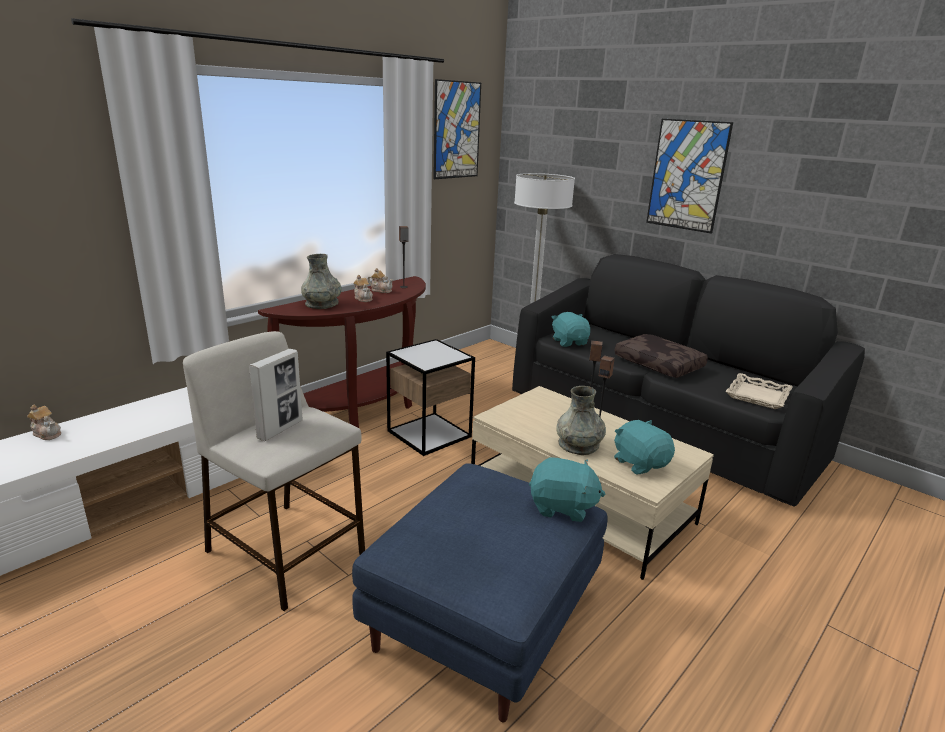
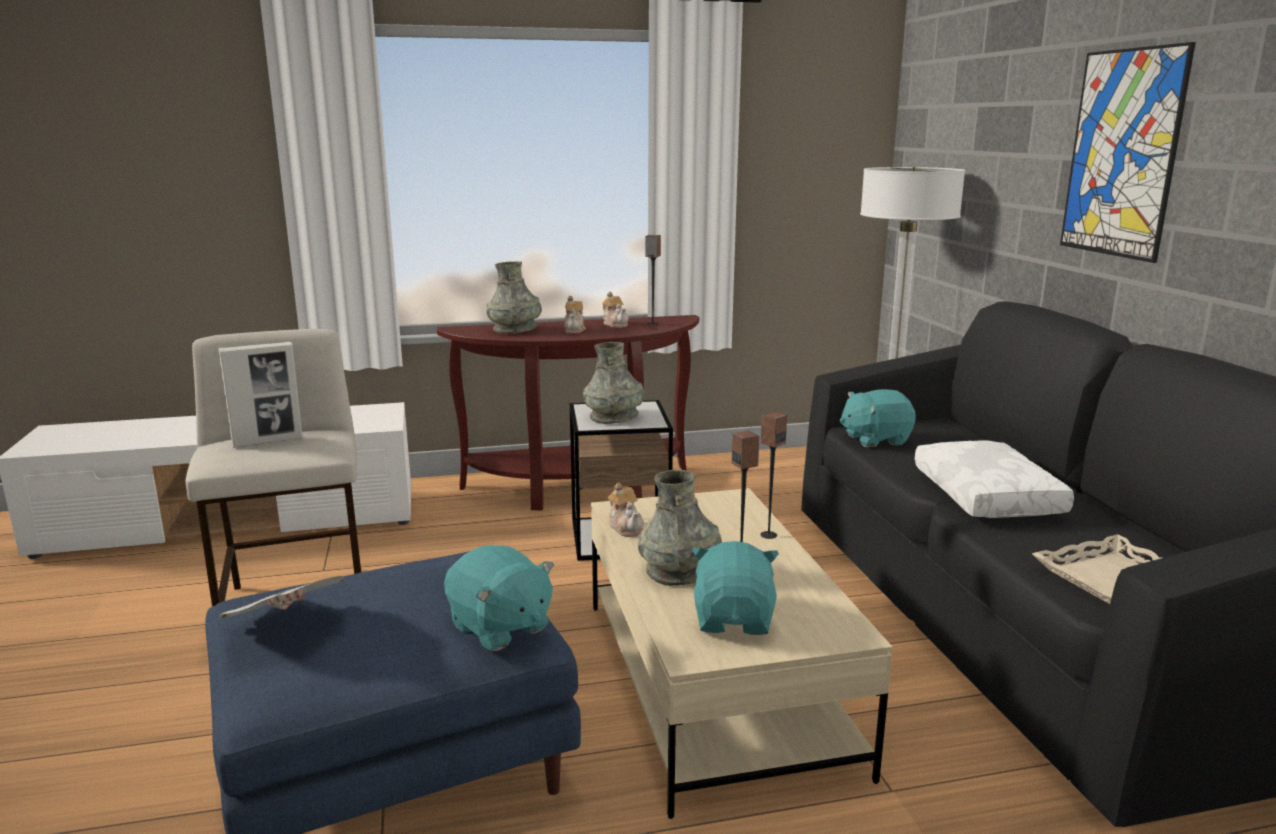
camera: 35 degrees right, 5 degrees down
teapot [27,405,61,440] -> teapot moved to [608,483,644,537]
picture [433,79,481,179] -> none
turquoise plush toy [552,312,590,347] -> turquoise plush toy turned 120 degrees counterclockwise [840,389,916,447]
brown pillow [615,334,708,378] -> white pillow [915,440,1074,518]
none -> newspaper [219,576,345,619]
none -> grey vase [583,342,645,424]

